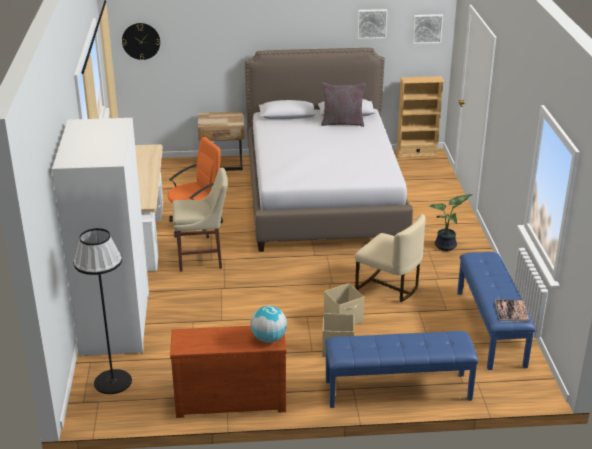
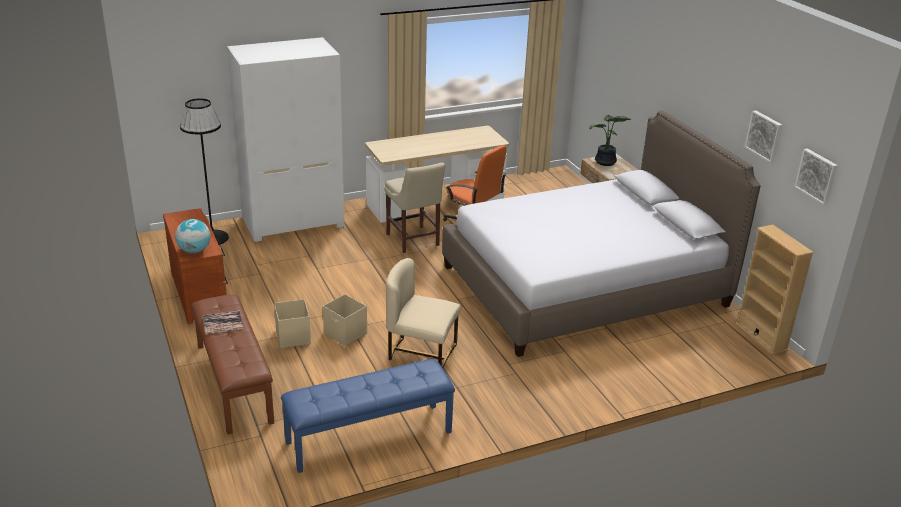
camera: 70 degrees right, 0 degrees up
wall clock [122,23,160,60] -> none
grey pillow [321,83,365,127] -> none
blue bench [325,331,478,408] -> brown bench [191,295,274,435]
beige chair [355,214,426,302] -> beige chair turned 90 degrees clockwise [386,258,461,368]
potted plant [429,194,473,251] -> potted plant moved to [589,115,631,166]
book [495,300,530,322] -> book moved to [203,310,244,335]

